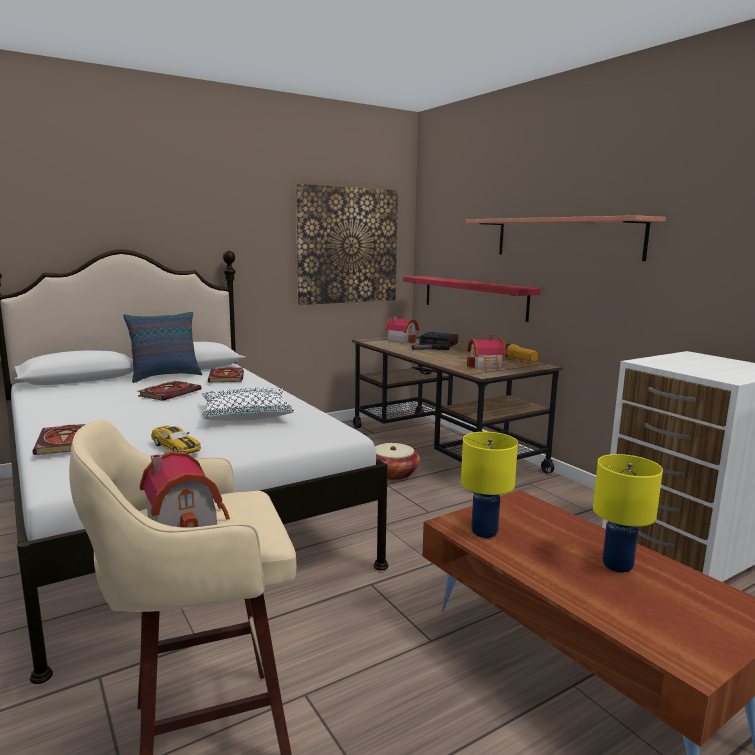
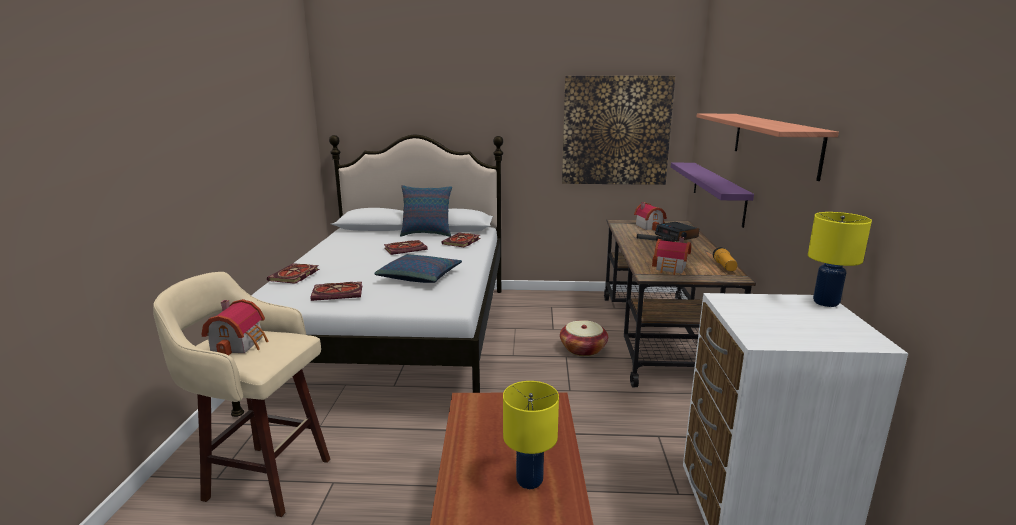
camera: 35 degrees right, 5 degrees up
toy car [151,425,201,454] -> book [310,282,362,301]
white pillow [202,388,294,421] -> blue pillow [374,254,462,283]
red shelf [403,276,541,322] -> purple shelf [671,163,754,228]
yellow table lamp [461,432,518,538] -> yellow table lamp moved to [808,212,872,307]

